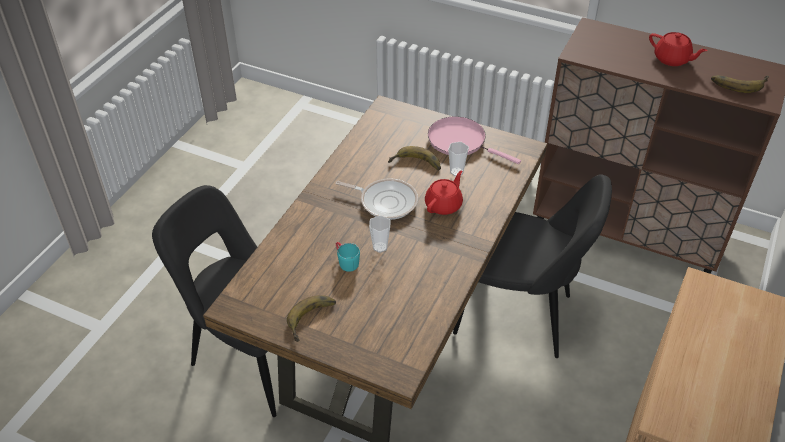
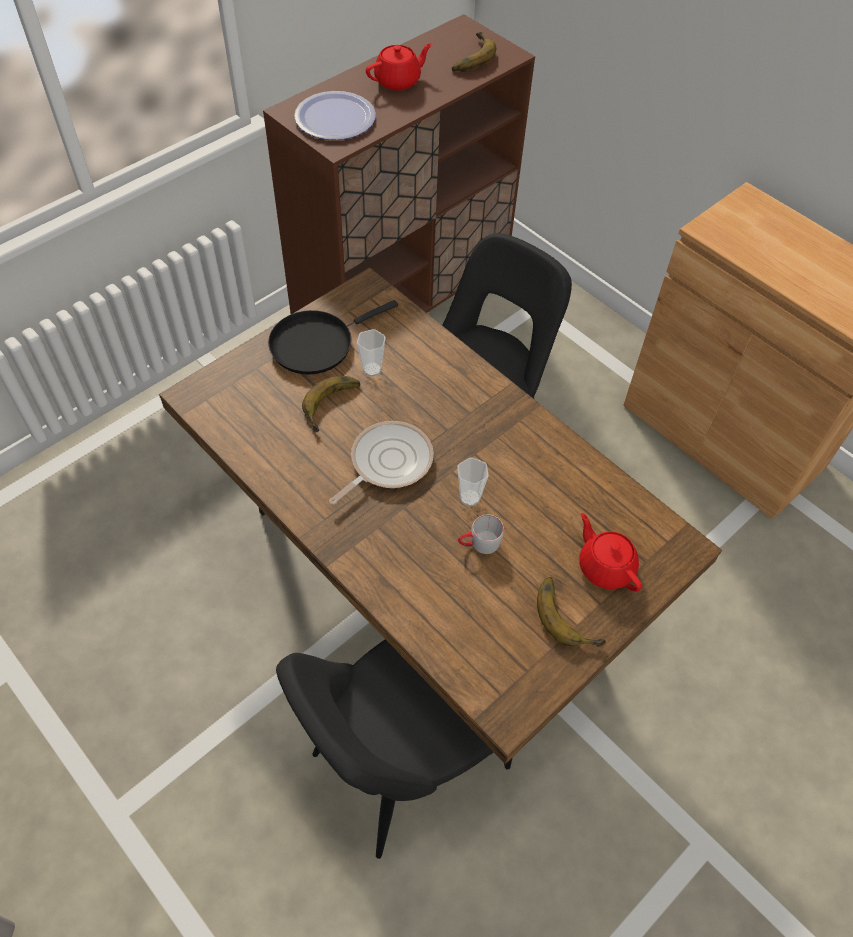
camera: 70 degrees left, 10 degrees up
turquoise mug [336,242,360,272] -> grey mug [458,514,504,554]
red teapot [425,170,463,215] -> red teapot moved to [579,513,642,592]
pink frying pan [428,116,521,164] -> black frying pan [268,300,398,374]
none -> plate [294,91,376,140]

